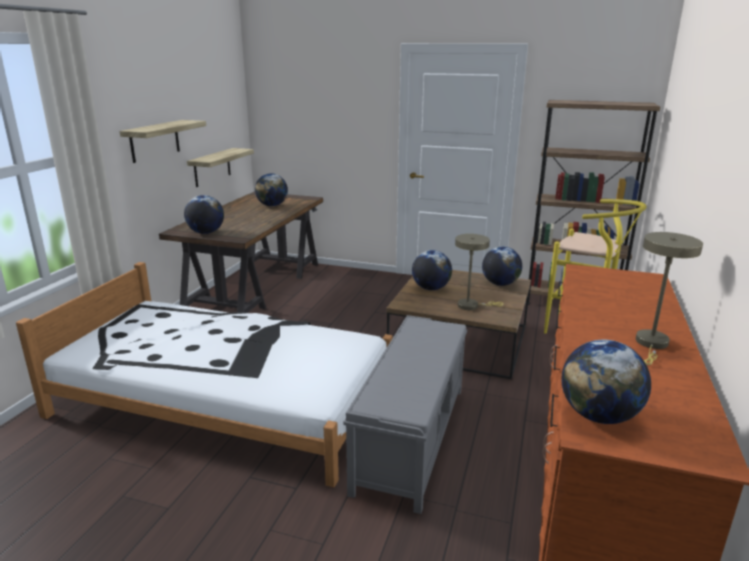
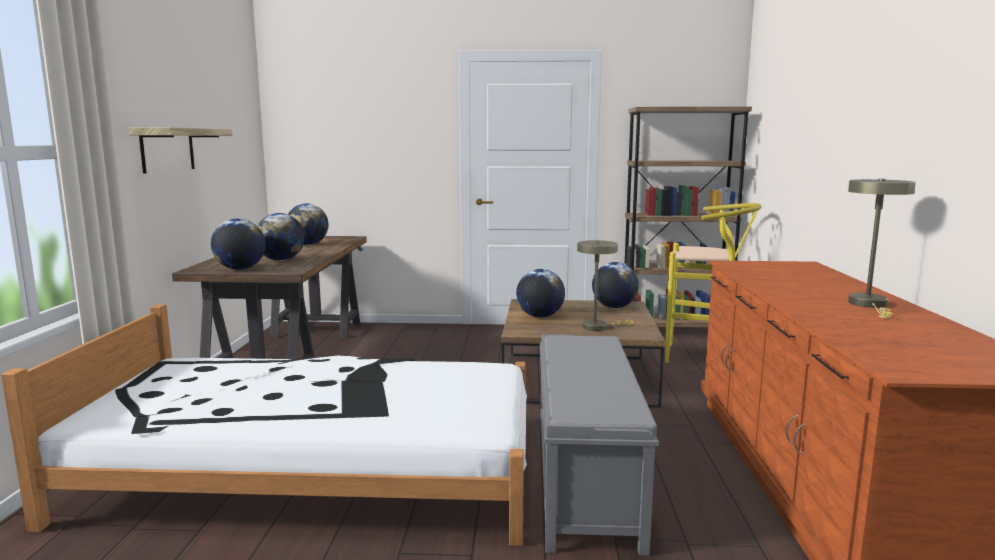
camera: 15 degrees left, 10 degrees down
shelf [187,148,254,187] -> none
globe [561,340,651,424] -> globe moved to [257,213,305,261]

